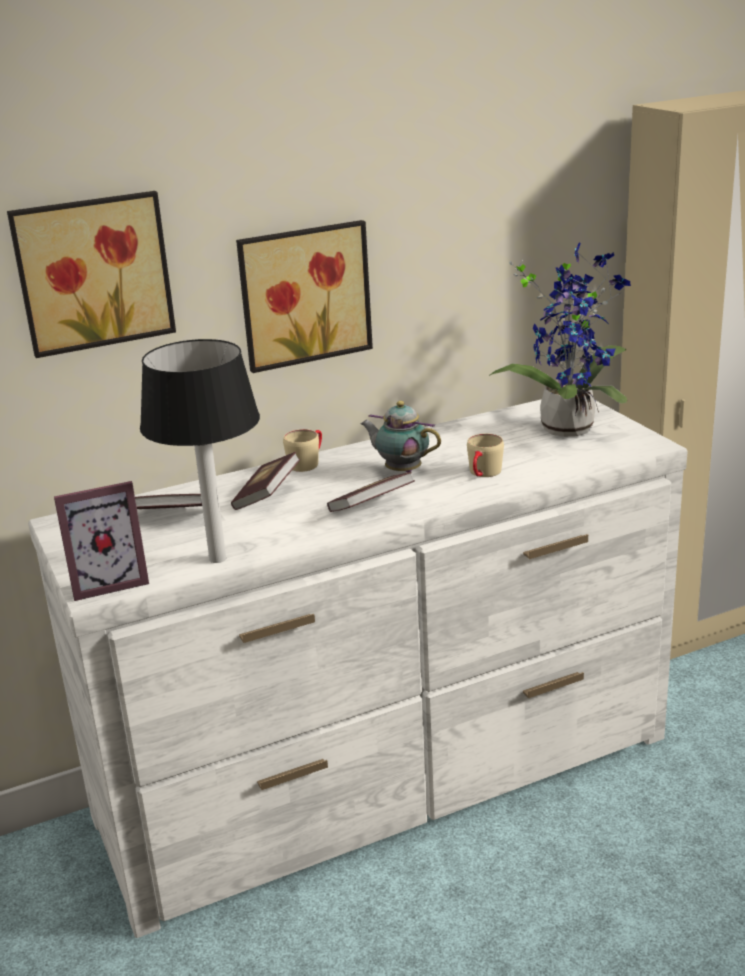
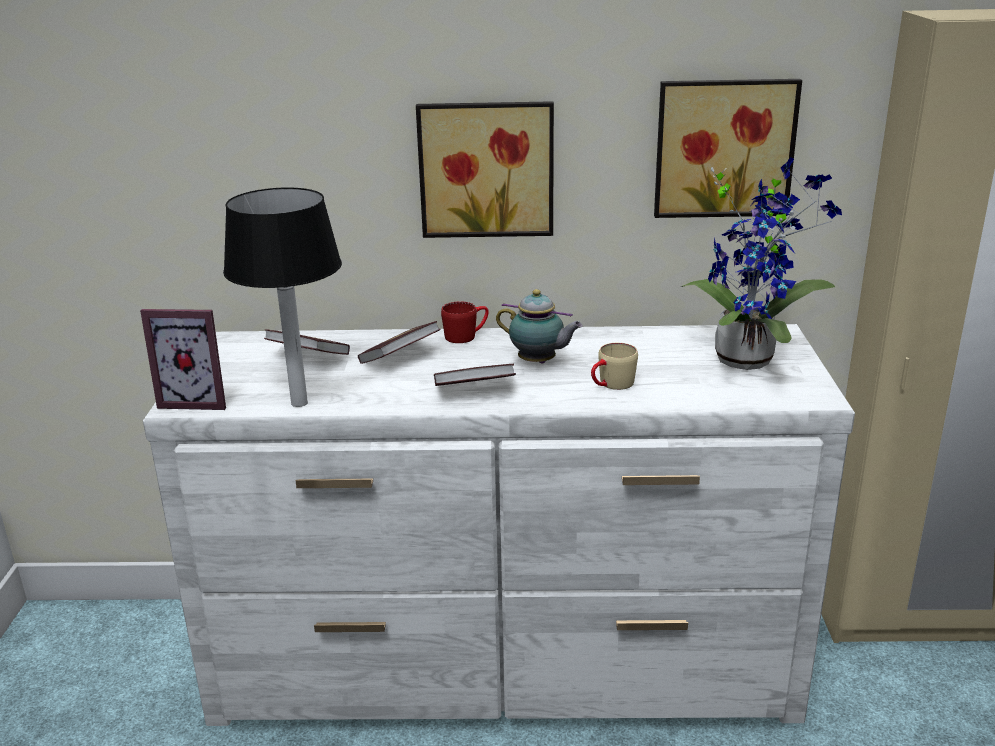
camera: 25 degrees right, 0 degrees up
picture [7,191,176,358] -> picture moved to [654,79,802,218]
beige mug [283,429,322,472] -> red mug [441,302,489,343]
teapot [360,401,441,472] -> teapot turned 150 degrees clockwise [496,289,583,363]

